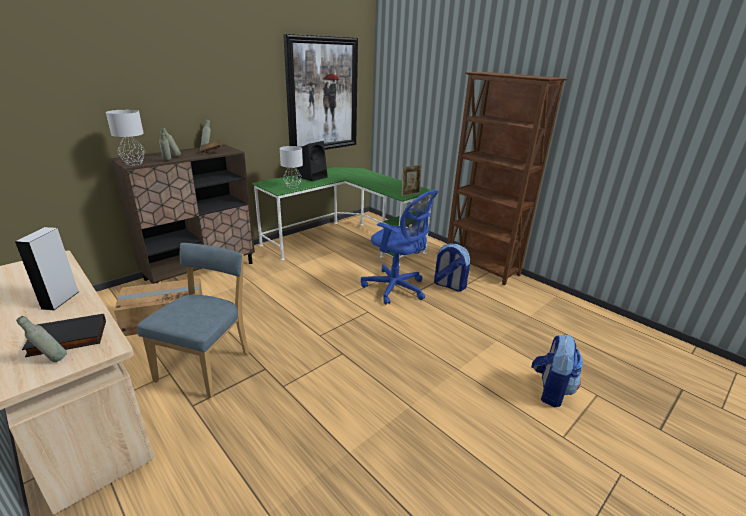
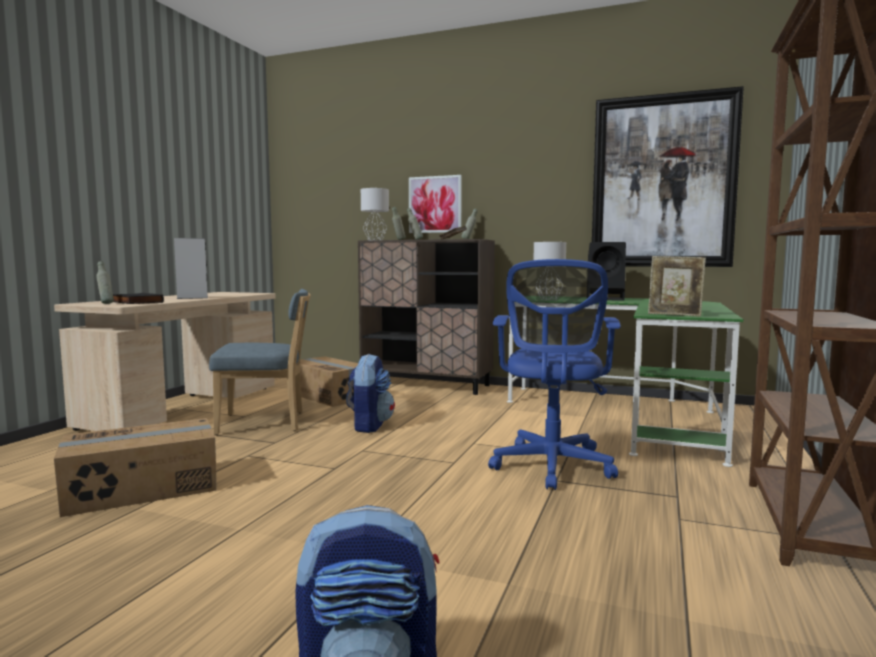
camera: 65 degrees right, 20 degrees down
backpack [434,243,470,292] -> backpack moved to [346,354,395,433]
none -> cardboard box [54,418,217,517]
none -> picture [409,175,462,233]

